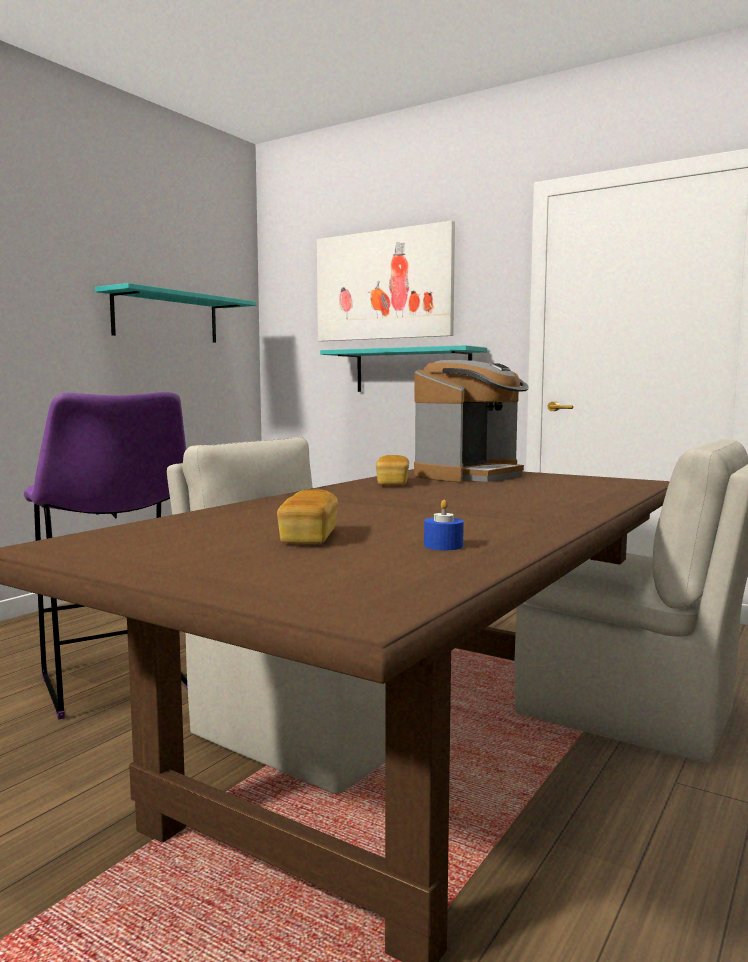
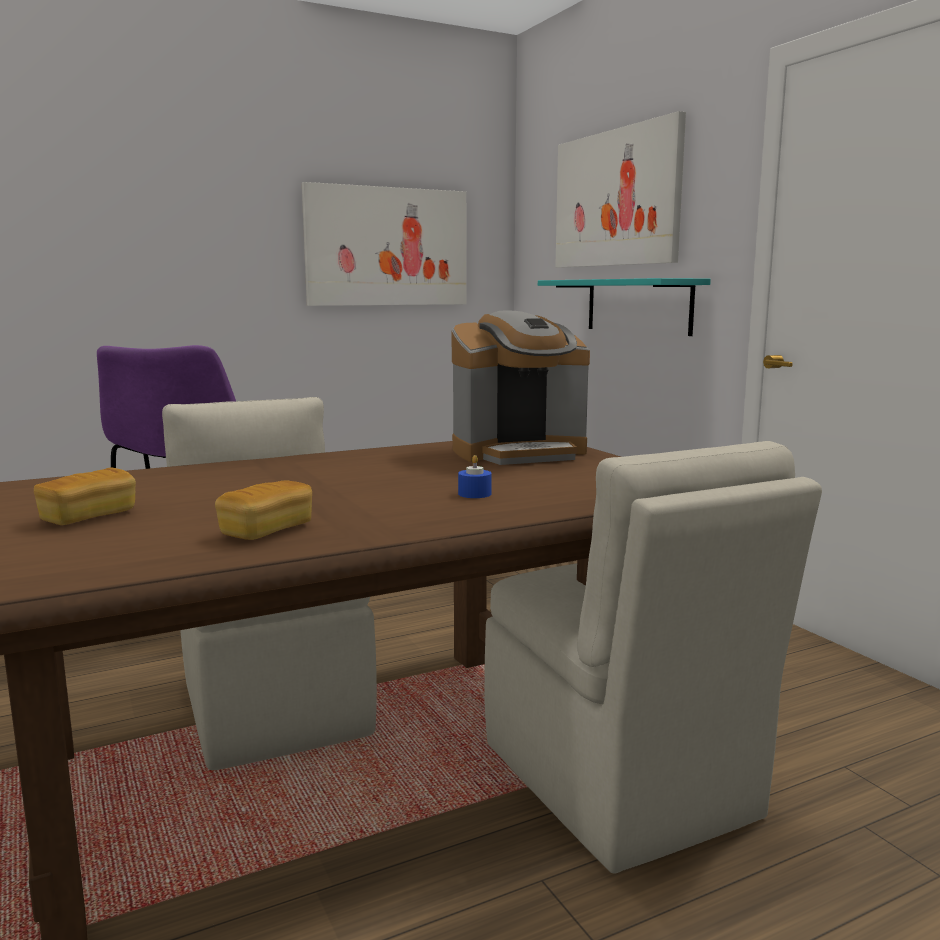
camera: 30 degrees right, 5 degrees up
turquoise shelf [95,283,256,343] -> picture [302,182,466,306]
bread [376,455,409,486] -> bread moved to [215,481,312,540]
blue candle [424,500,464,550] -> blue candle moved to [458,455,492,498]

